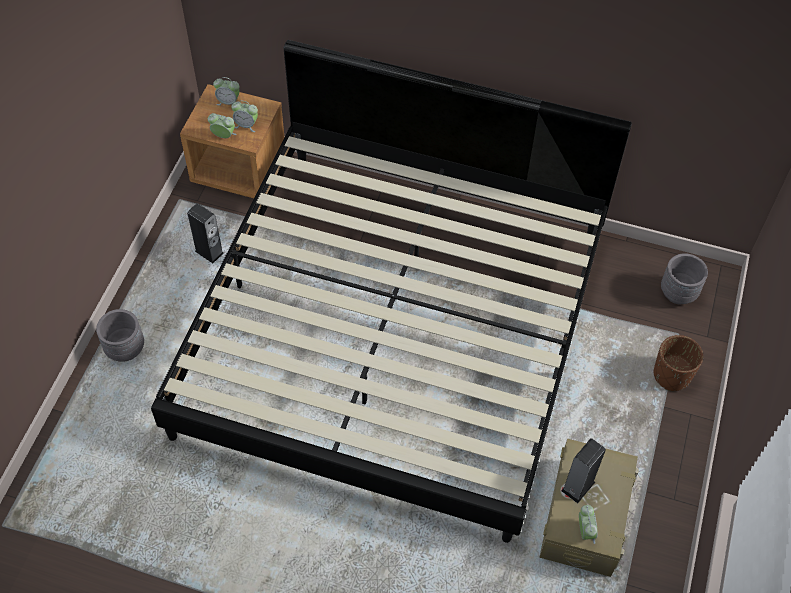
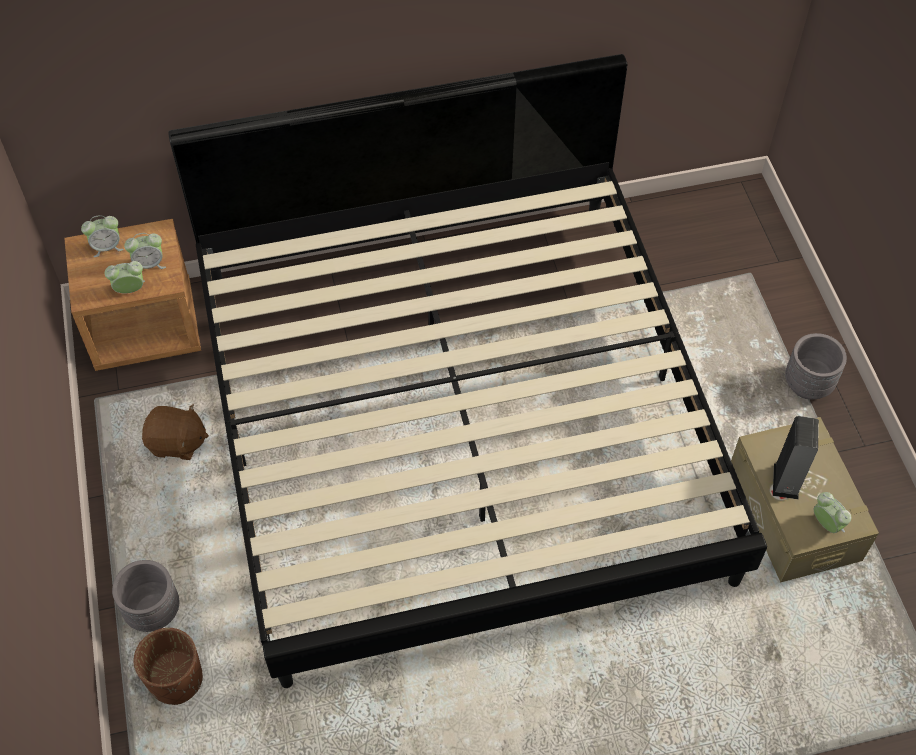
camera: 30 degrees left, 0 degrees up
speaker [187,203,223,263] -> brown plush toy [142,404,209,460]
brown planter [654,335,703,391] -> brown planter moved to [133,628,203,705]
grey planter [661,253,708,304] -> grey planter moved to [785,333,847,400]

